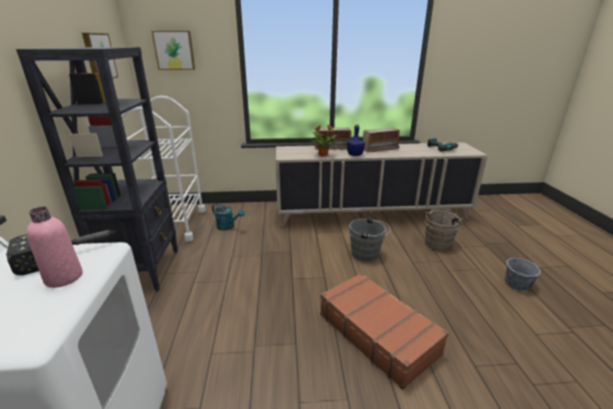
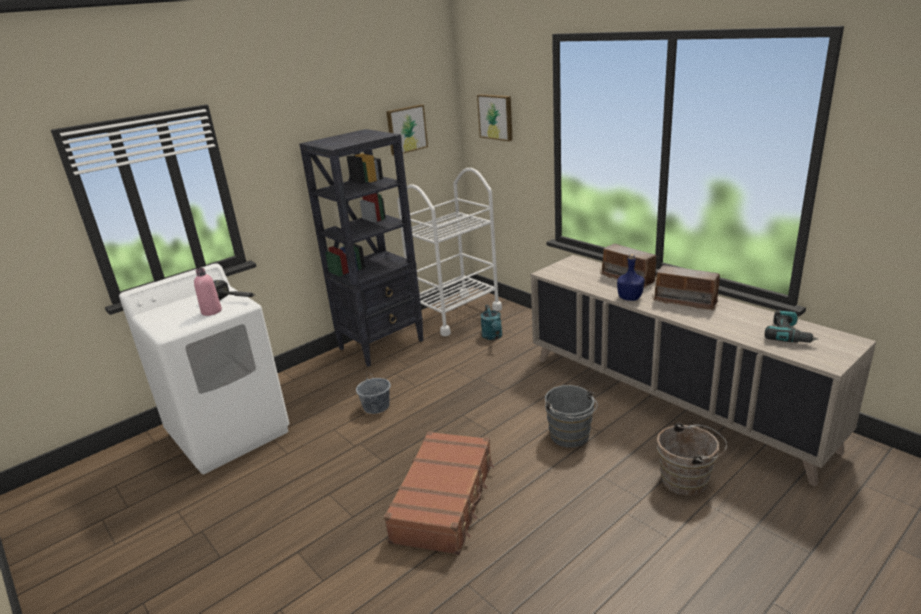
camera: 55 degrees right, 0 degrees up
potted plant [311,125,337,156] -> none
grey bucket [505,254,541,291] -> grey bucket moved to [356,371,391,414]

